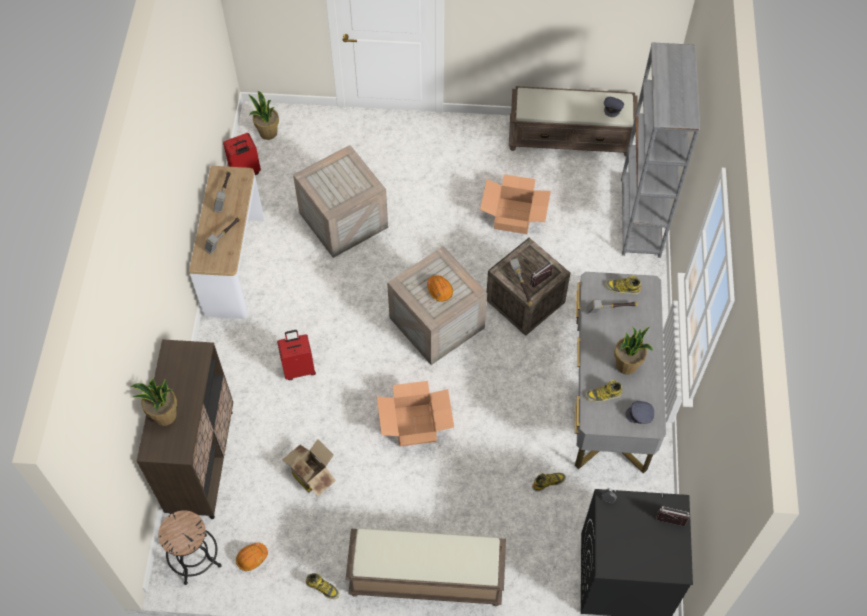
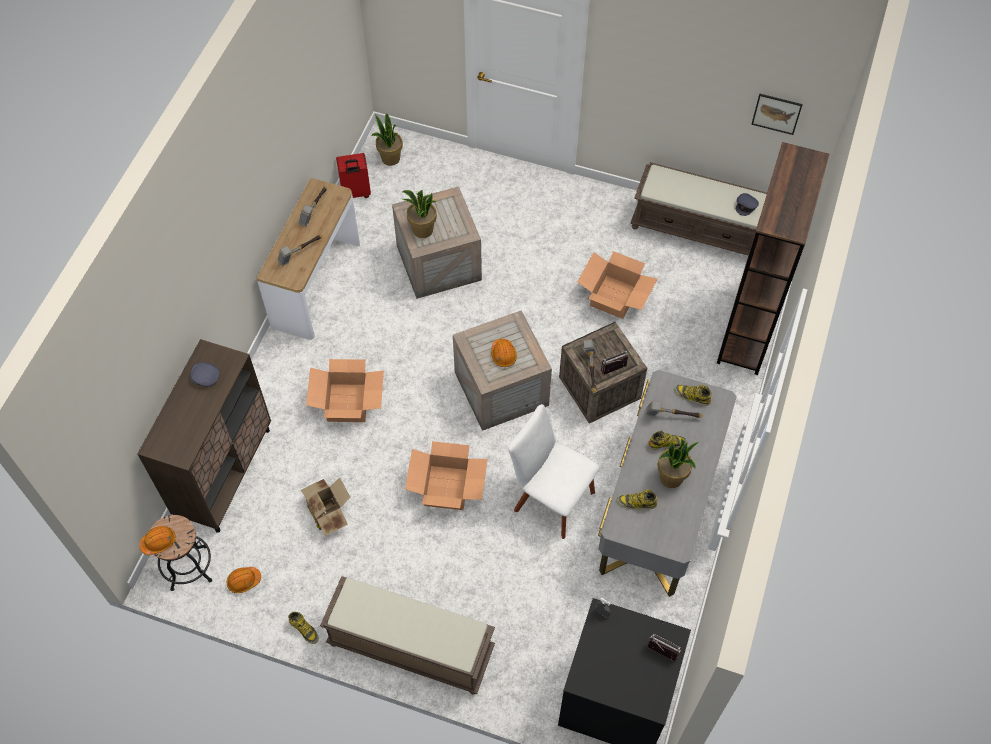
camera: 15 degrees right, 0 degrees up
potted plant [130,378,177,426] -> potted plant moved to [402,190,437,238]
red suitcase [277,330,316,380] -> cardboard box [306,359,384,422]
boot [532,473,566,492] -> boot moved to [648,430,687,450]
grey bookcase [621,42,700,258] -> brown bookcase [717,142,829,375]
grey cap [626,401,654,424] -> grey cap moved to [190,362,220,387]
none -> orange hard hat [139,526,176,555]
none -> white chair [508,404,600,539]
none -> picture [751,94,803,135]

